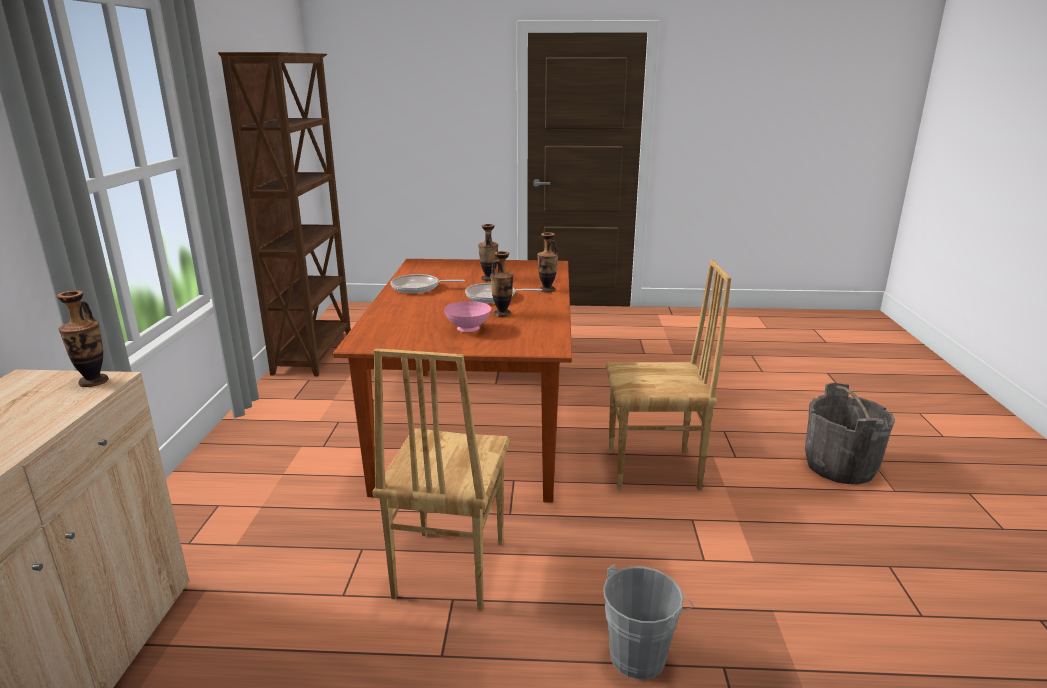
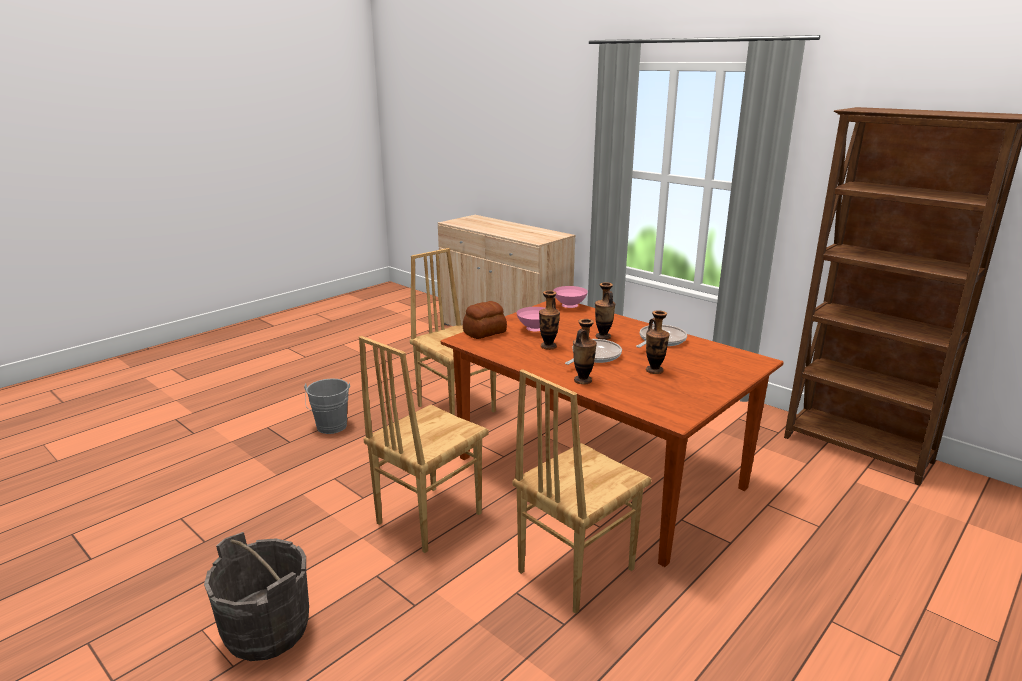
camera: 130 degrees right, 0 degrees up
vase [57,290,109,387] -> vase moved to [595,282,615,340]
none -> bread [463,301,507,339]
none -> brown chair [513,369,651,614]
none -> pink bowl [553,286,588,308]

